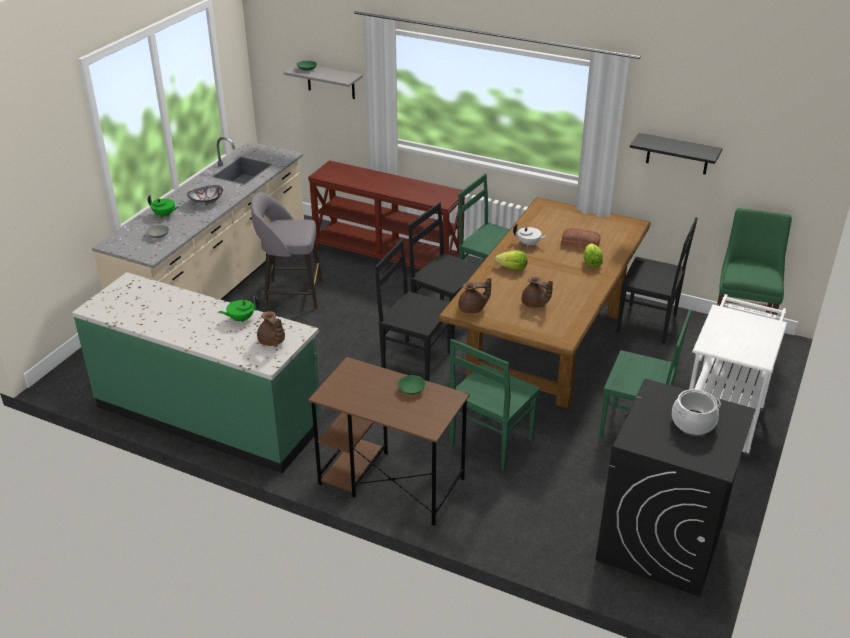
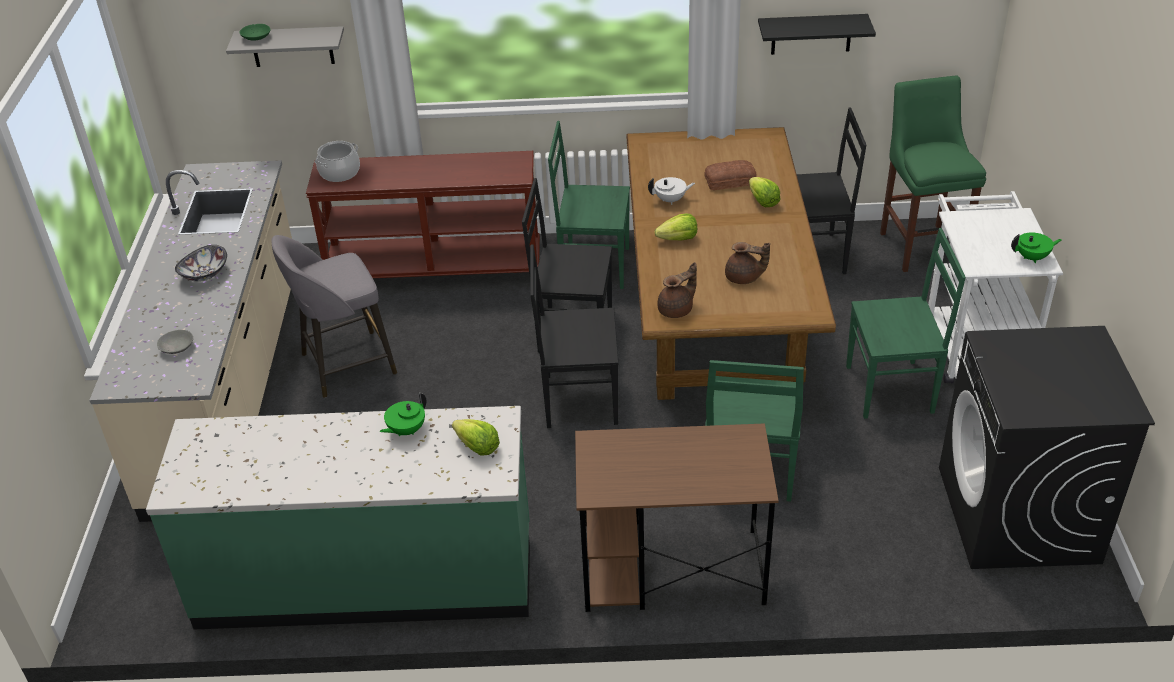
camera: 25 degrees left, 5 degrees up
green teapot [148,195,178,218] -> green teapot moved to [1011,232,1062,263]
brown teapot [257,311,285,346] -> lettuce [452,419,500,455]
green bowl [398,375,426,395] -> none
cooking pot [672,389,721,435] -> cooking pot moved to [315,141,360,182]

